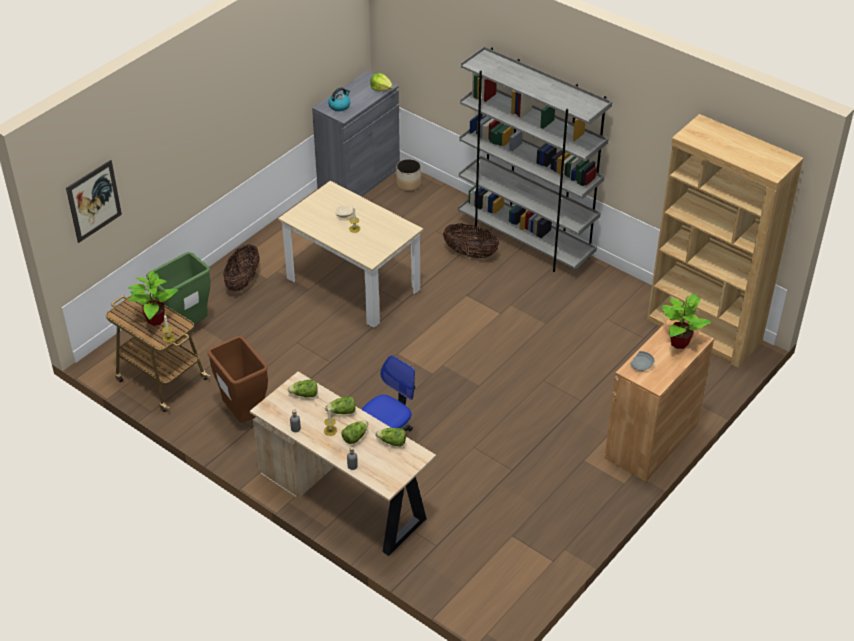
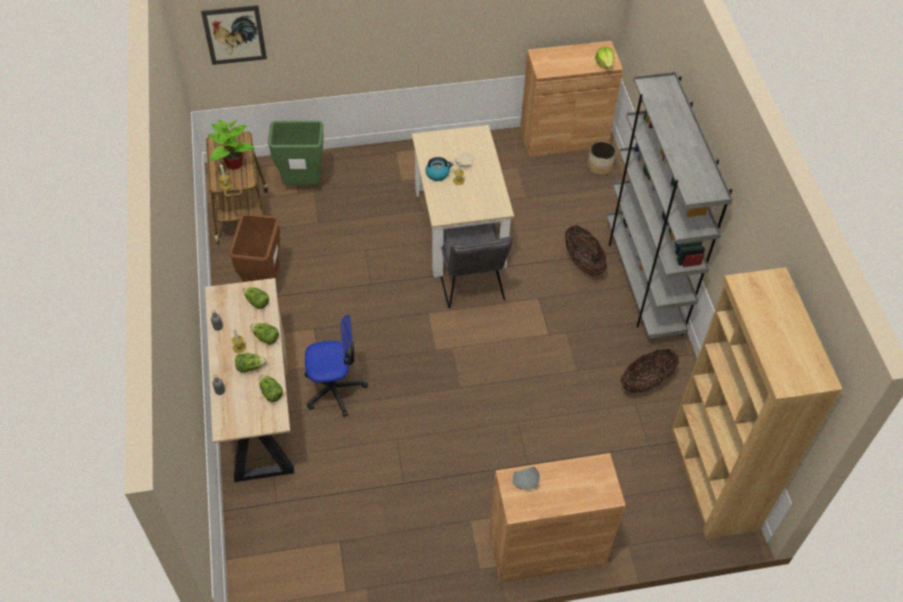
camera: 40 degrees right, 10 degrees up
basket [223,244,260,291] -> basket moved to [621,349,679,393]
grey cabinet [312,71,400,197] -> brown cabinet [520,41,623,157]
kettle [328,87,350,111] -> kettle moved to [425,157,454,181]
potted plant [662,294,711,349] -> none
none -> grey chair [441,223,513,308]

